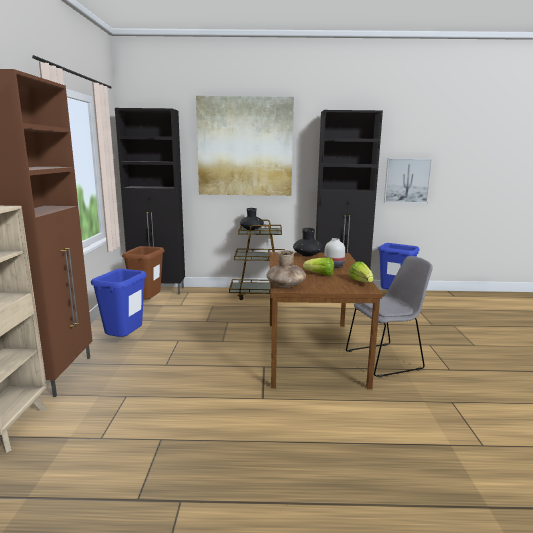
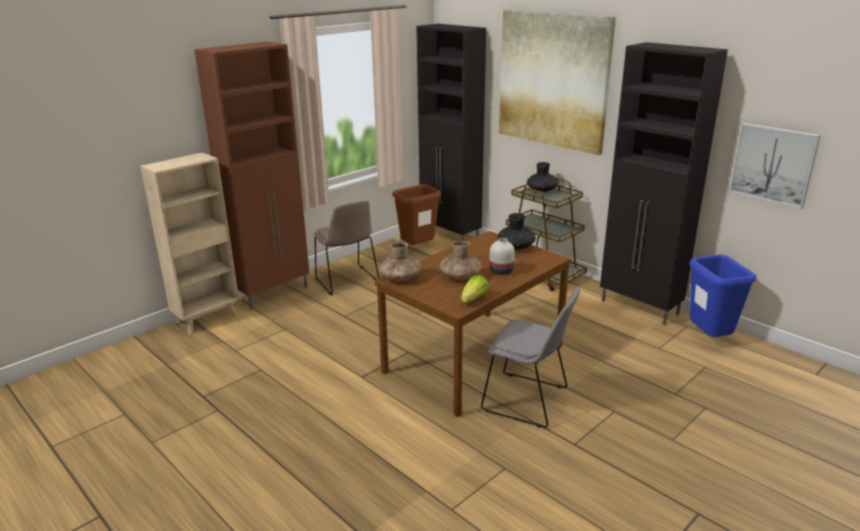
camera: 45 degrees right, 10 degrees up
blue trash can [91,269,147,337] -> beige chair [314,200,379,295]
lettuce [303,257,334,276] -> brown vase [440,241,482,280]

